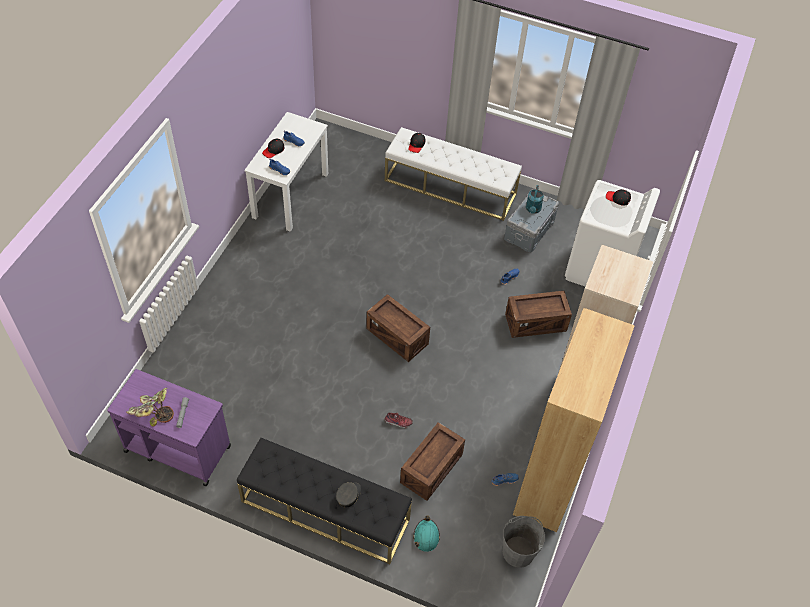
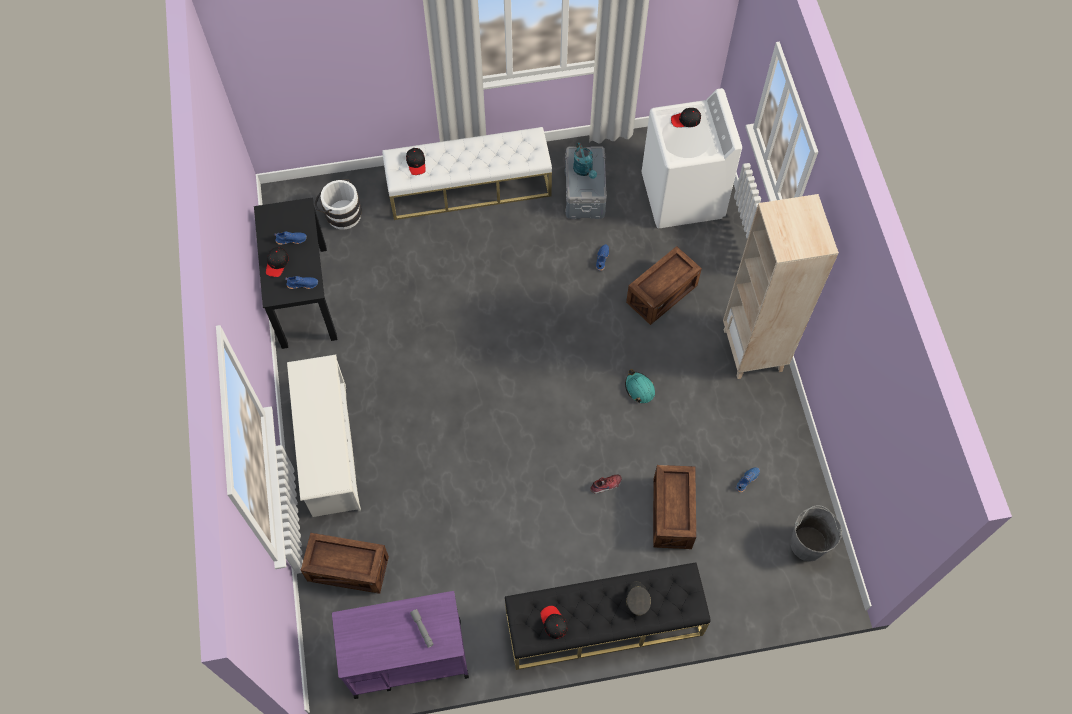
camera: 30 degrees left, 10 degrees up
potted plant [126,388,174,427] -> none
white desk [244,112,328,232] -> black desk [254,198,337,349]
crate [367,294,430,362] -> crate moved to [300,533,389,594]
turquoise hard hat [413,515,440,552] -> turquoise hard hat moved to [625,369,655,403]
brown bookcase [513,308,635,532] -> none
none -> white shoe rack [287,355,361,517]
none -> white bucket [314,179,362,230]
none -> black cap [540,606,568,639]

